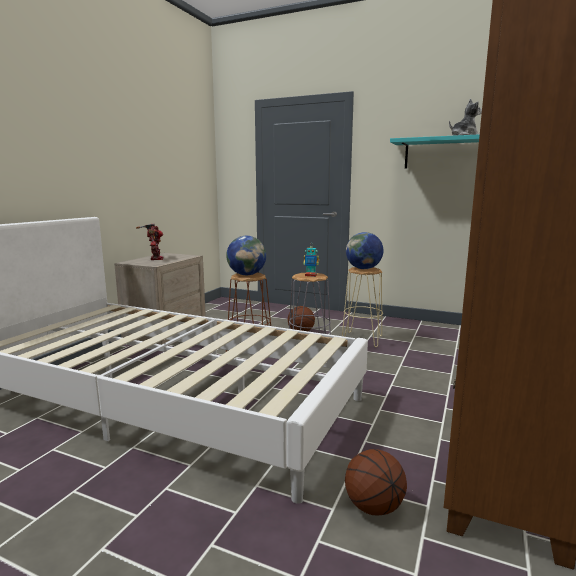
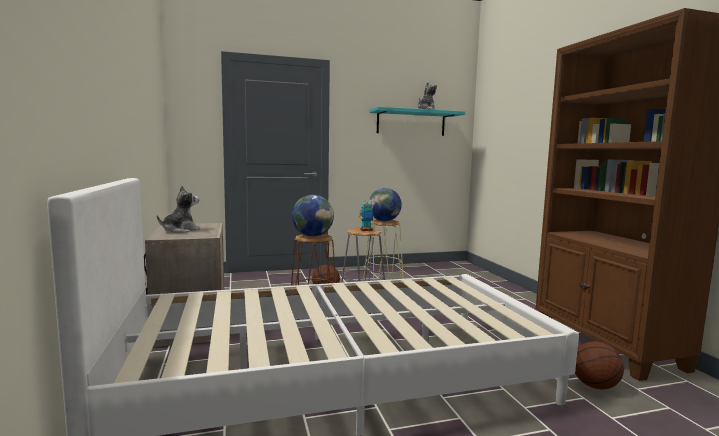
camera: 40 degrees left, 5 degrees down
toy robot [136,223,164,260] -> plush toy [157,185,200,233]

